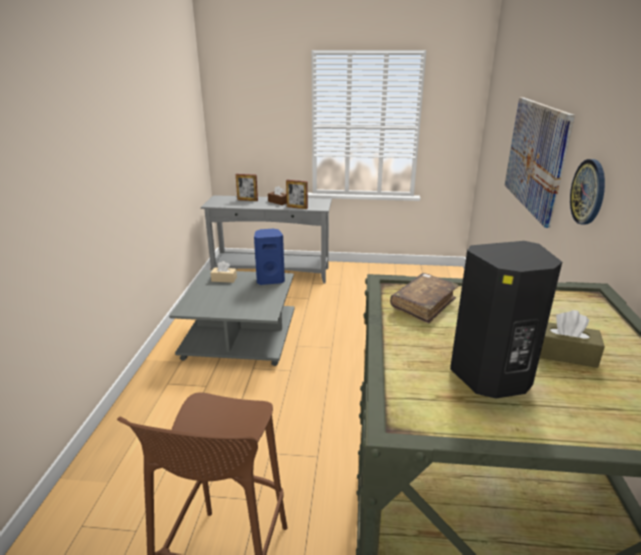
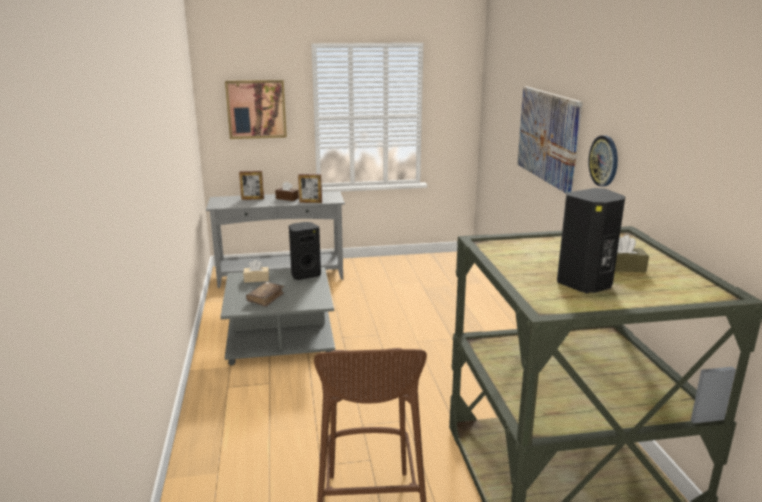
camera: 15 degrees left, 5 degrees down
blue speaker [254,229,285,285] -> black speaker [289,222,321,280]
brown book [390,273,459,323] -> brown book moved to [246,282,284,307]
none -> picture [225,80,287,139]

